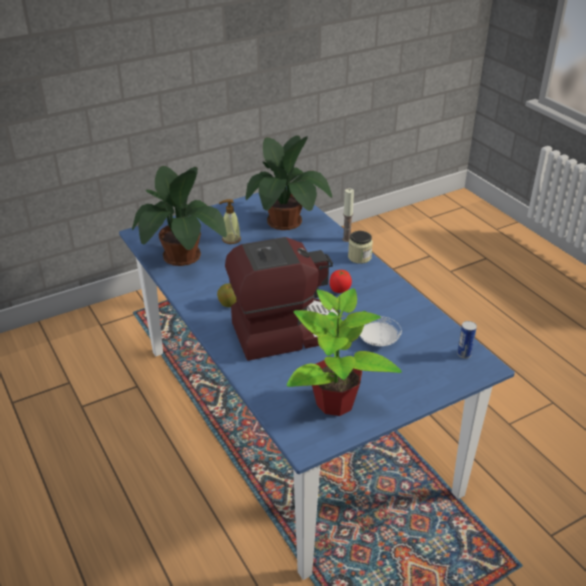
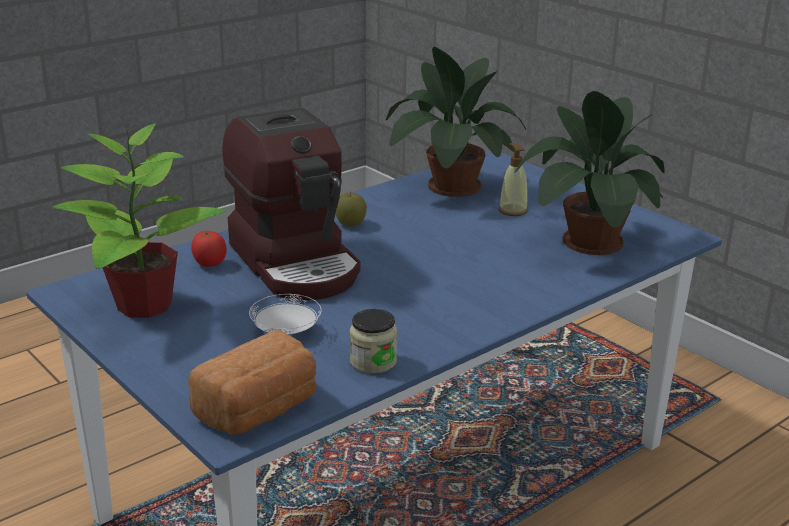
camera: 80 degrees right, 10 degrees down
tomato [329,270,352,293] -> tomato moved to [191,231,227,267]
candle [342,188,354,242] -> none
jar [348,231,373,264] -> jar moved to [350,309,397,374]
can [457,321,477,359] -> bread [188,330,317,435]

